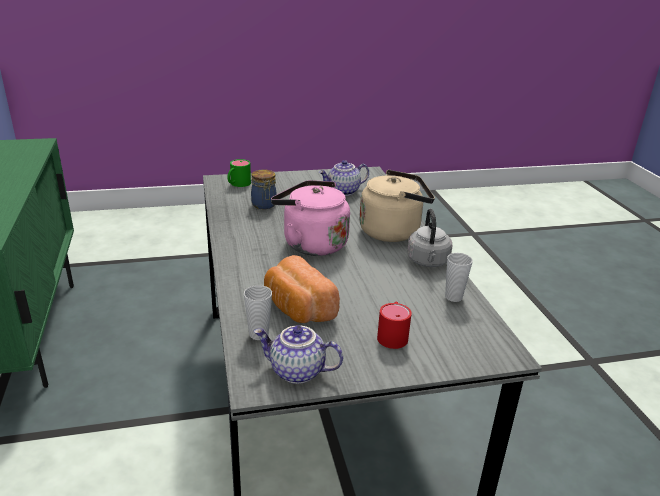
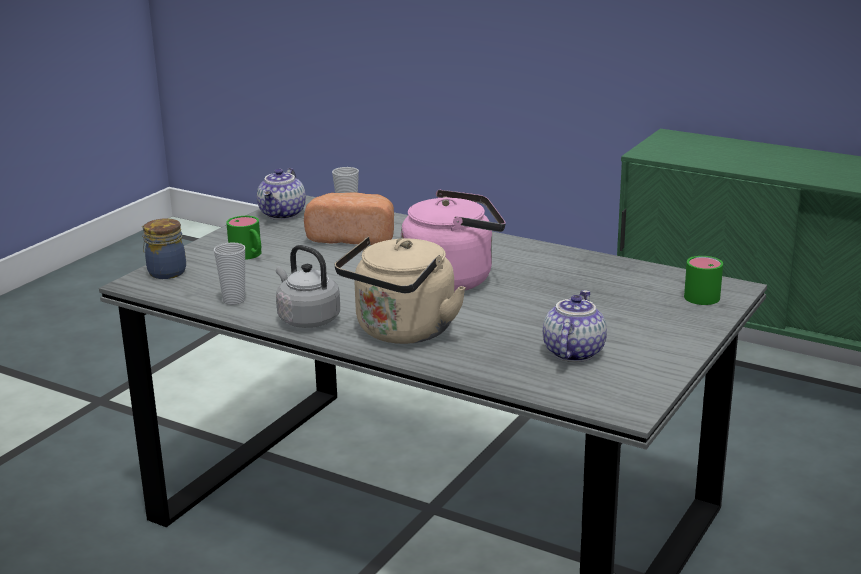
camera: 135 degrees right, 5 degrees down
jar [251,169,277,209] -> jar moved to [142,218,186,279]
teapot [254,325,343,384] -> teapot turned 135 degrees clockwise [257,168,306,220]
red mug [377,302,412,349] -> green mug [226,216,262,260]

